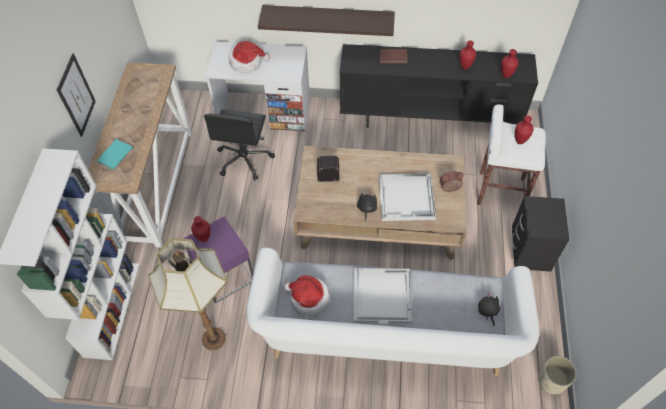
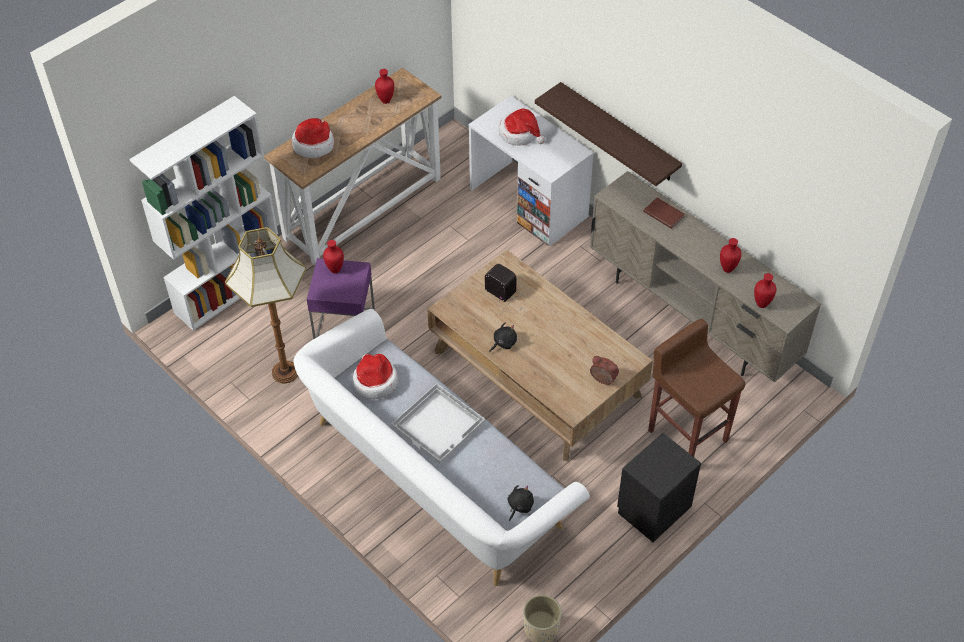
camera: 40 degrees right, 5 degrees down
picture [57,53,96,137] -> none
turquoise book [97,139,133,170] -> hat [292,118,334,158]
black office chair [204,109,275,180] -> none
black tv stand [340,44,538,128] -> beige tv stand [590,171,821,382]
white tray [379,173,436,221] -> none
white stool [477,104,546,205] -> brown stool [648,319,745,457]
red vase [515,116,534,144] -> red vase moved to [375,69,394,104]

